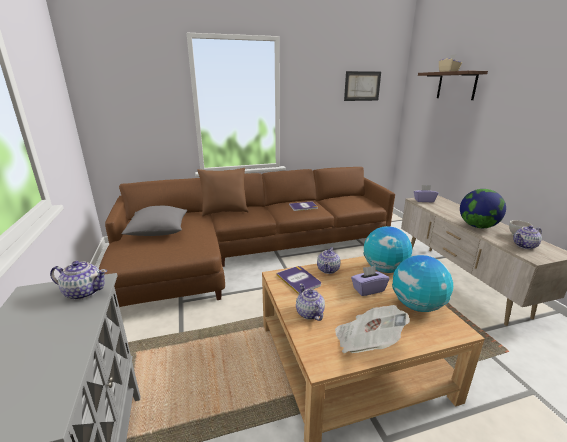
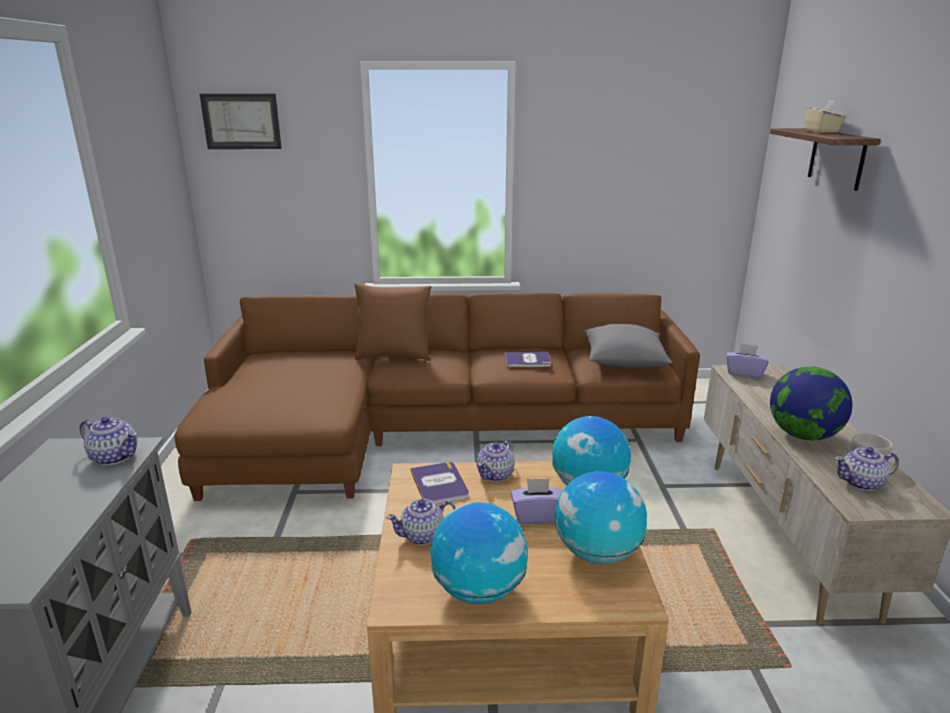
camera: 15 degrees right, 0 degrees up
grey pillow [121,206,187,236] -> grey pillow moved to [583,324,672,368]
teapot [296,283,325,321] -> teapot turned 105 degrees counterclockwise [386,499,456,545]
newspaper [335,305,410,353] -> globe [430,502,528,604]
picture [344,71,381,101] -> picture moved to [200,94,282,149]

